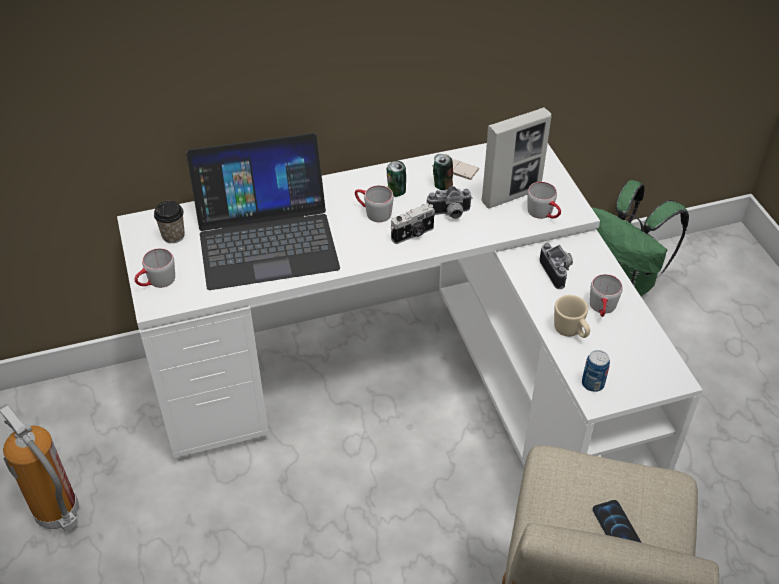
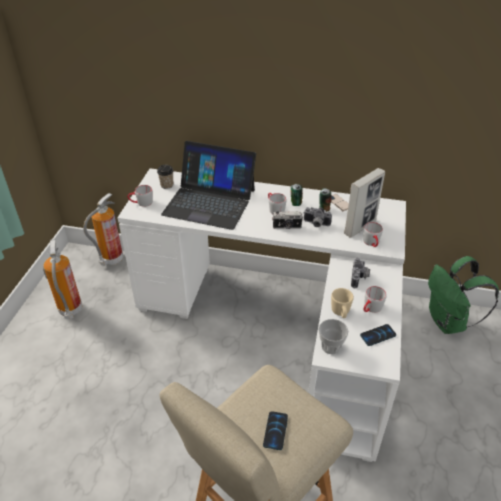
camera: 30 degrees right, 5 degrees down
picture frame [481,107,552,208] -> picture frame turned 45 degrees counterclockwise [344,168,385,238]
can [582,350,610,392] -> cup [319,319,348,354]
none -> fire extinguisher [83,193,123,266]
none -> phone [360,324,396,346]

